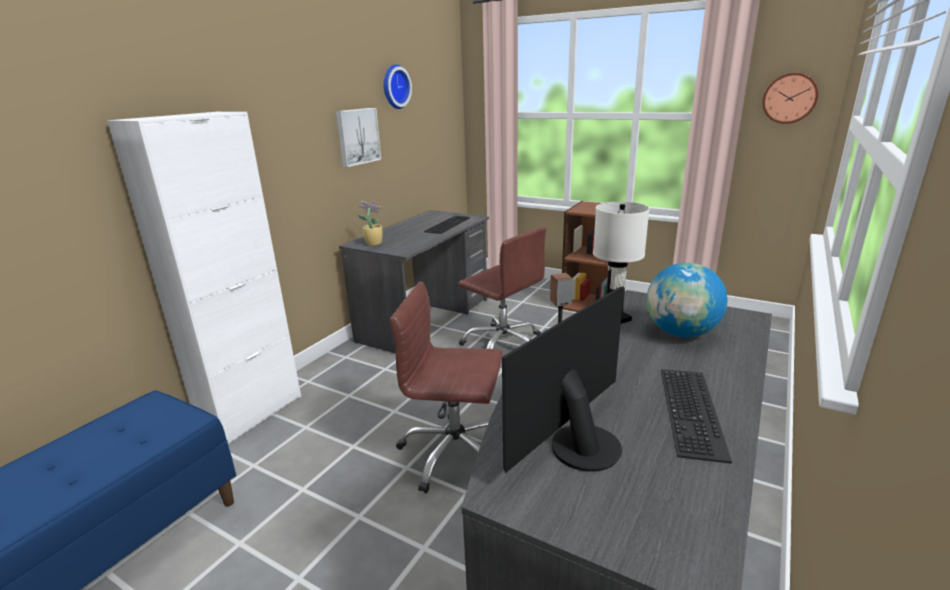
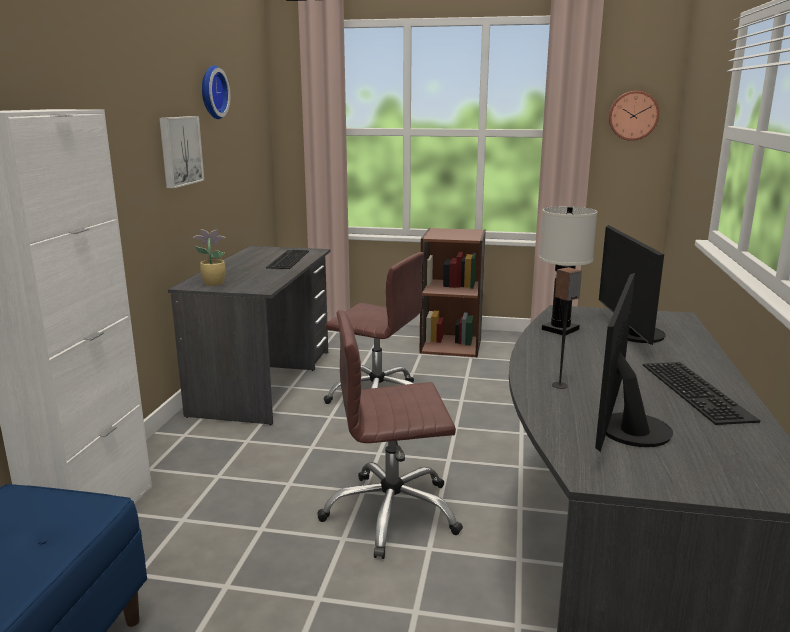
camera: 20 degrees left, 5 degrees down
globe [647,263,728,337] -> monitor [599,225,666,345]

